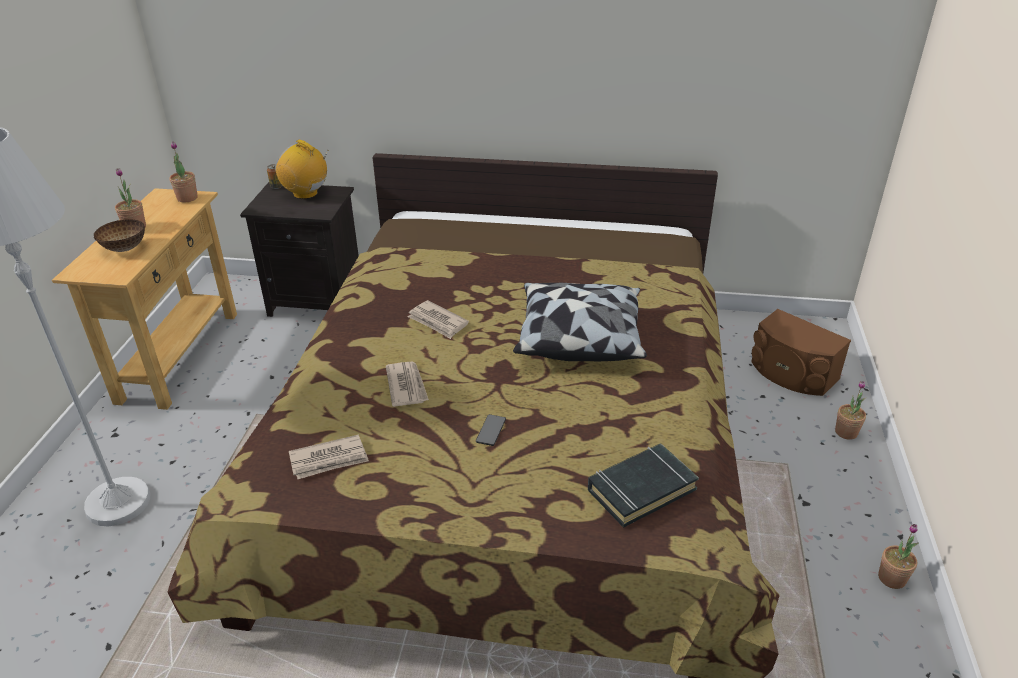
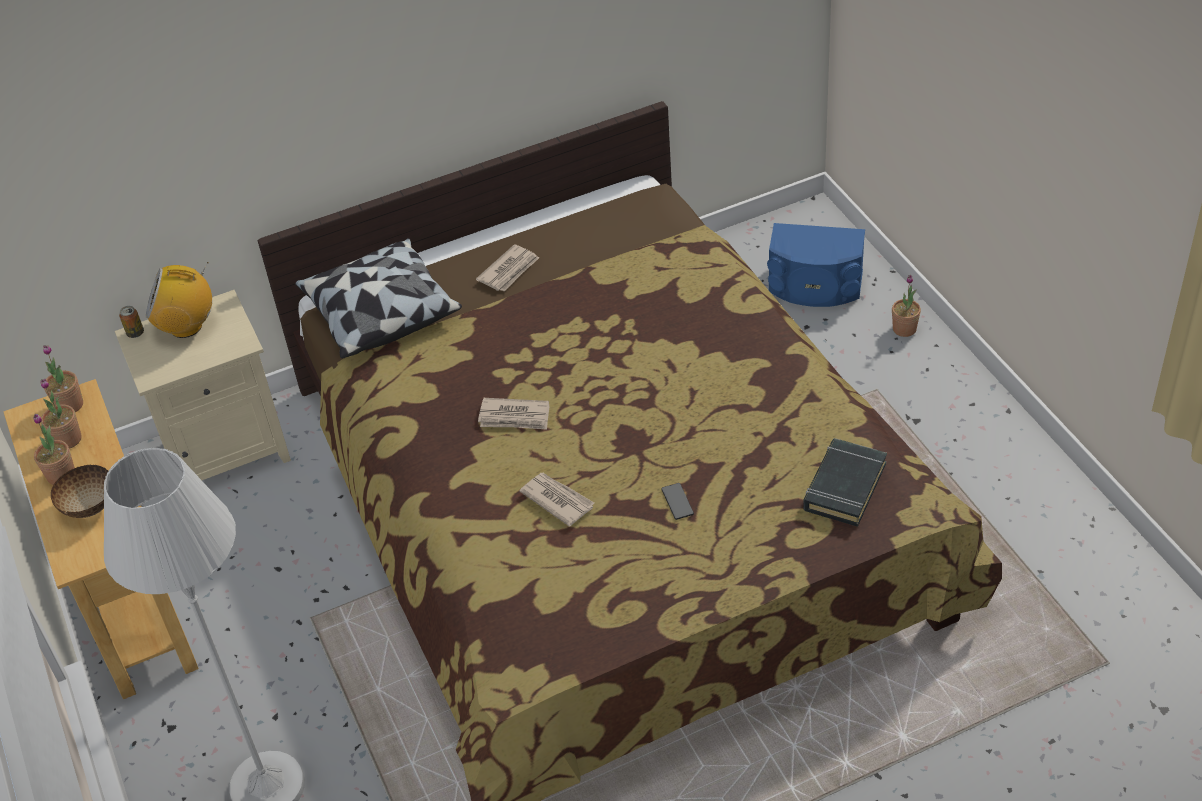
camera: 30 degrees left, 10 degrees up
black nightstand [240,182,359,317] -> beige nightstand [115,290,291,480]
newspaper [289,435,369,479] -> newspaper moved to [476,244,539,292]
pillow [513,283,647,361] -> pillow moved to [295,238,462,358]
brown speaker [751,309,851,396] -> blue speaker [767,223,865,307]
potted plant [878,524,918,589] -> potted plant moved to [40,379,81,449]

